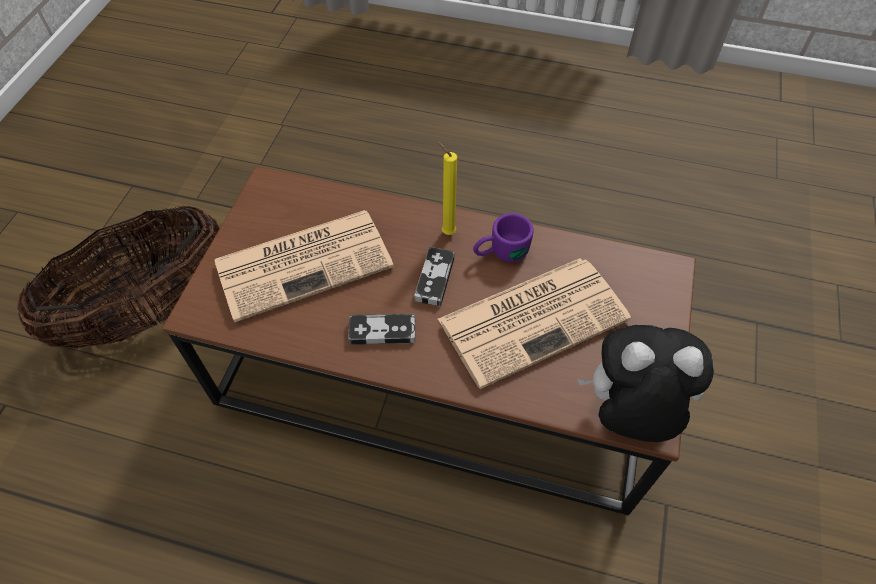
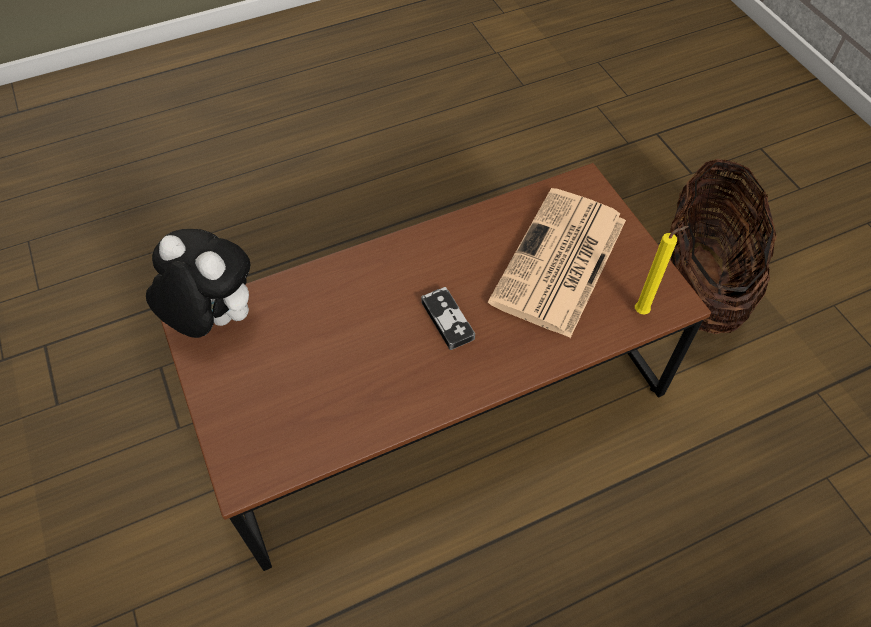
camera: 140 degrees right, 0 degrees up
game controller [348,314,415,345] -> none
yellow candle [438,142,457,235] -> yellow candle moved to [635,226,689,314]
newspaper [438,258,631,389] -> none
purple mug [473,213,533,262] -> none
plush toy [577,325,714,442] -> plush toy turned 120 degrees counterclockwise [146,229,250,338]

